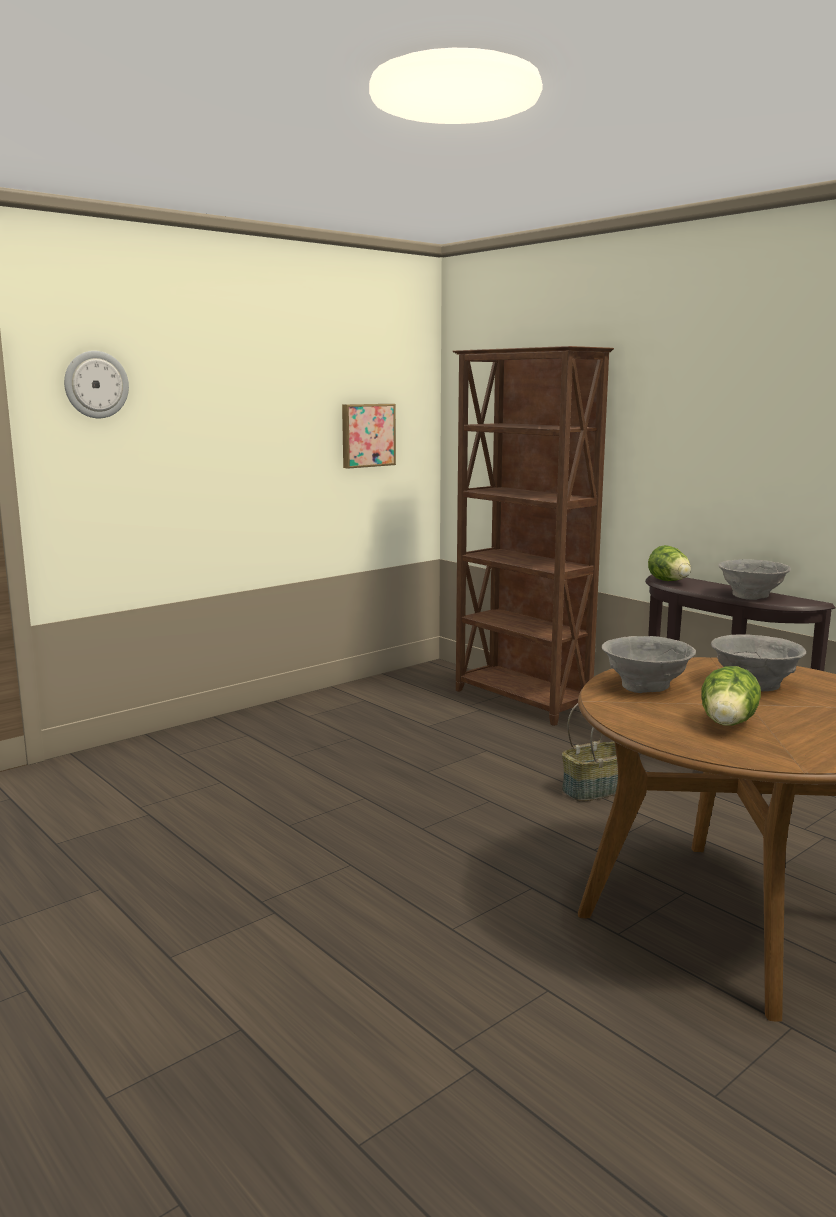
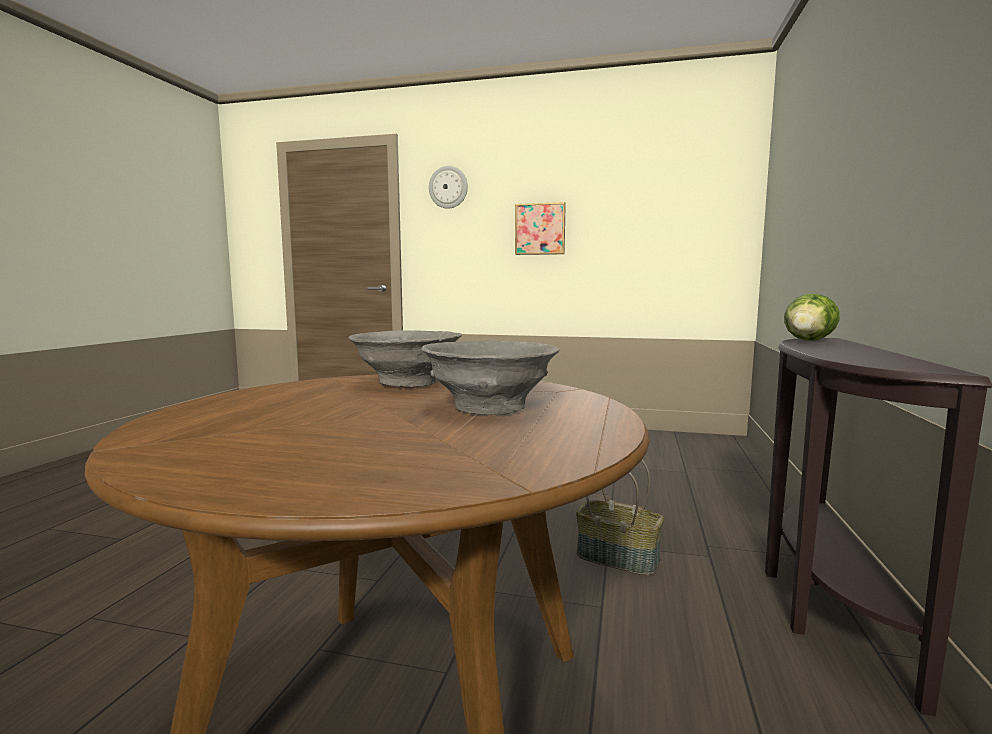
camera: 55 degrees right, 5 degrees down
picture [342,404,396,469] -> picture moved to [515,202,566,255]
brown bookcase [452,346,614,726] -> none
lettuce [701,666,761,726] -> none
grey bowl [718,559,791,600] -> none

